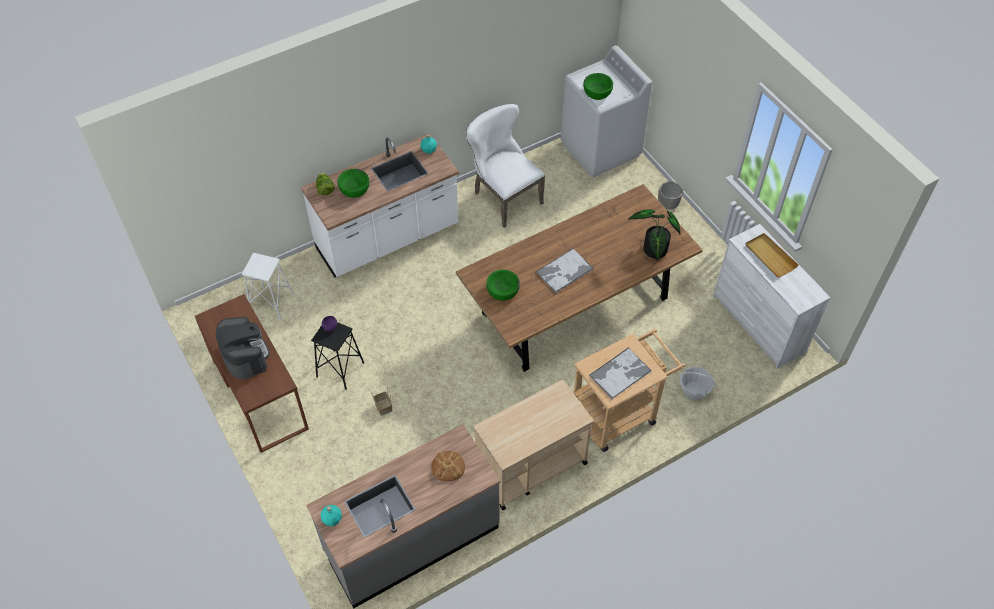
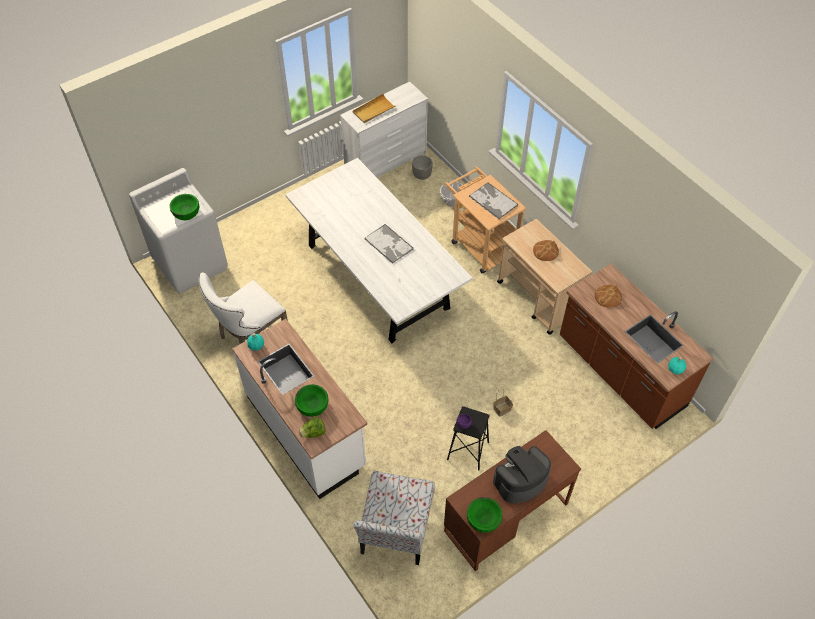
camera: 95 degrees left, 0 degrees up
white stool [241,253,294,320] -> chair [354,471,435,565]
grey counter [306,424,500,608] -> brown counter [560,264,714,429]
brown dining table [456,184,703,372] -> white dining table [285,158,473,343]
green bowl [486,269,520,301] -> green bowl moved to [467,497,502,533]
potted plant [629,210,681,261] -> none
planter [658,182,683,210] -> planter moved to [412,155,433,180]
none -> bread [533,240,559,261]

